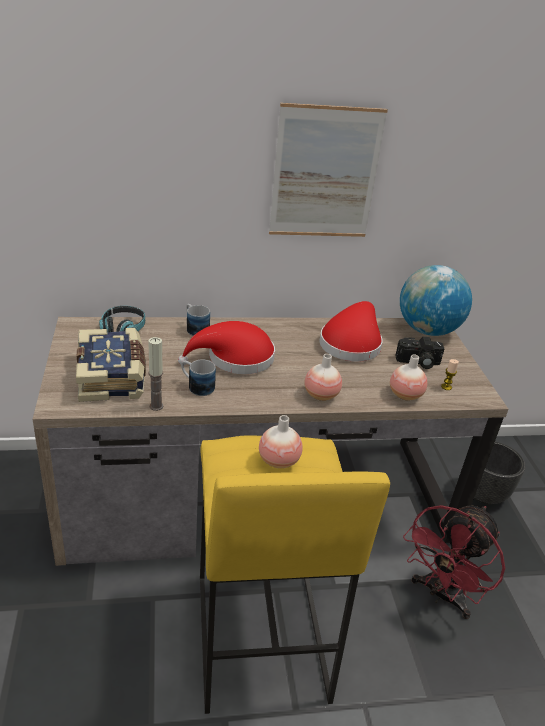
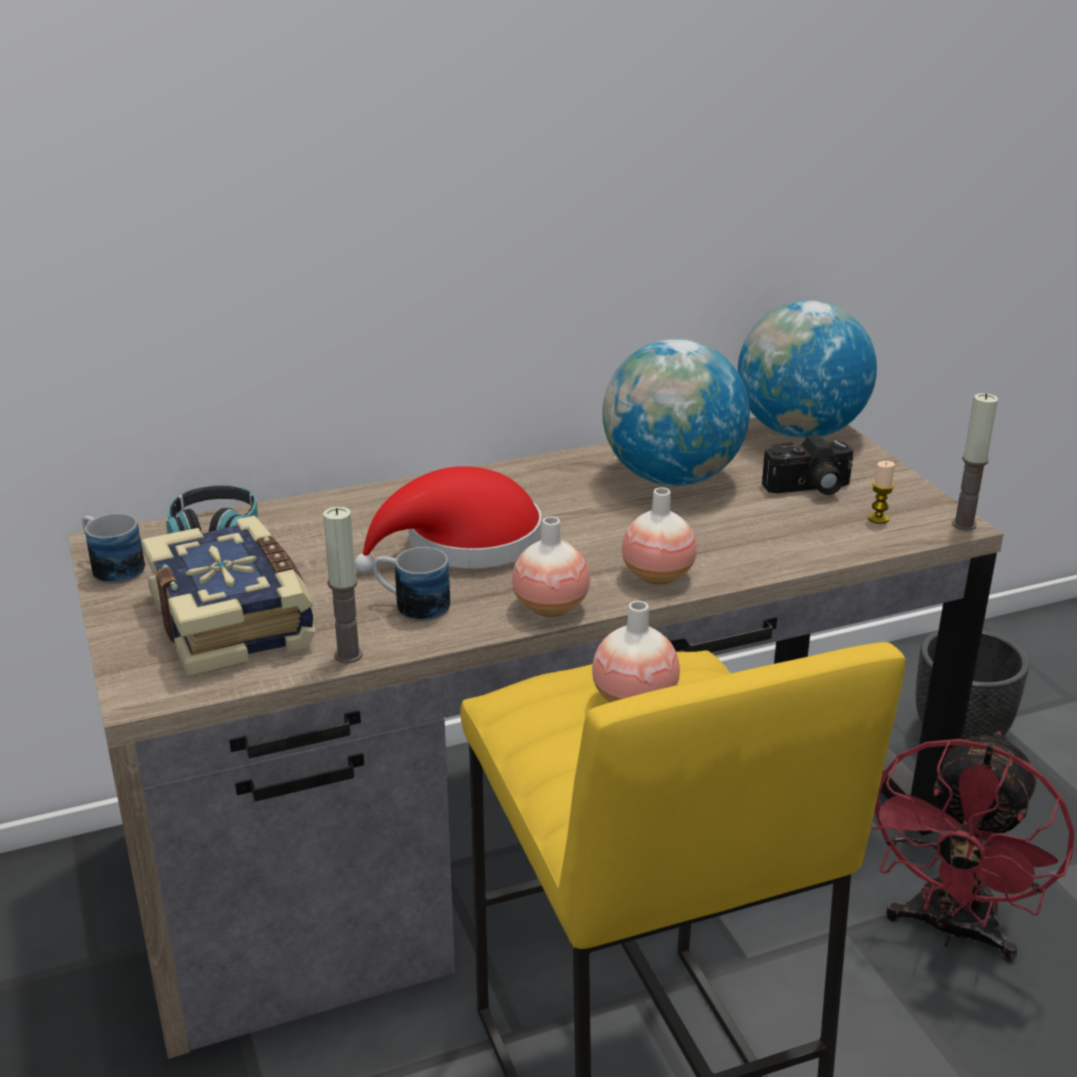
camera: 10 degrees left, 5 degrees down
mug [186,304,210,336] -> mug moved to [82,513,145,584]
picture [269,103,388,237] -> none
red hat [319,301,383,362] -> globe [602,339,750,486]
vase [390,354,427,401] -> vase moved to [512,516,590,617]
none -> candle [952,393,998,531]

